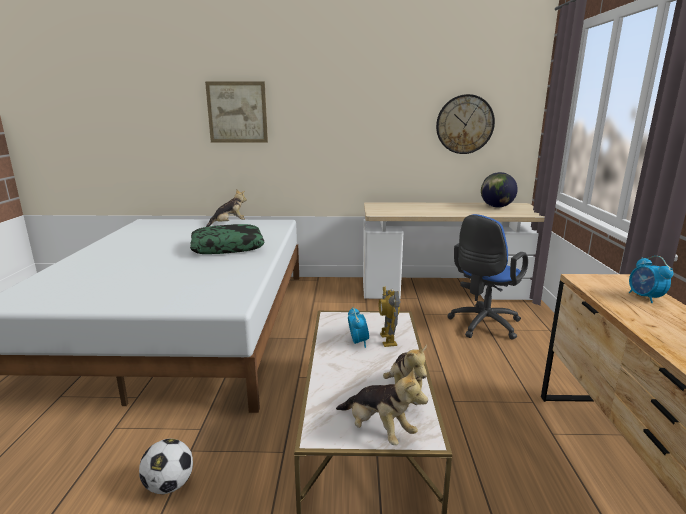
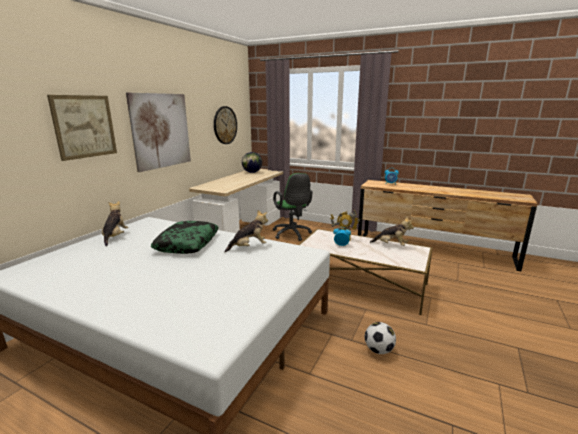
camera: 65 degrees left, 0 degrees up
plush toy [336,367,428,445] -> plush toy moved to [225,210,268,252]
blue office chair [448,214,528,340] -> green office chair [273,173,313,241]
none -> picture [126,92,191,172]

